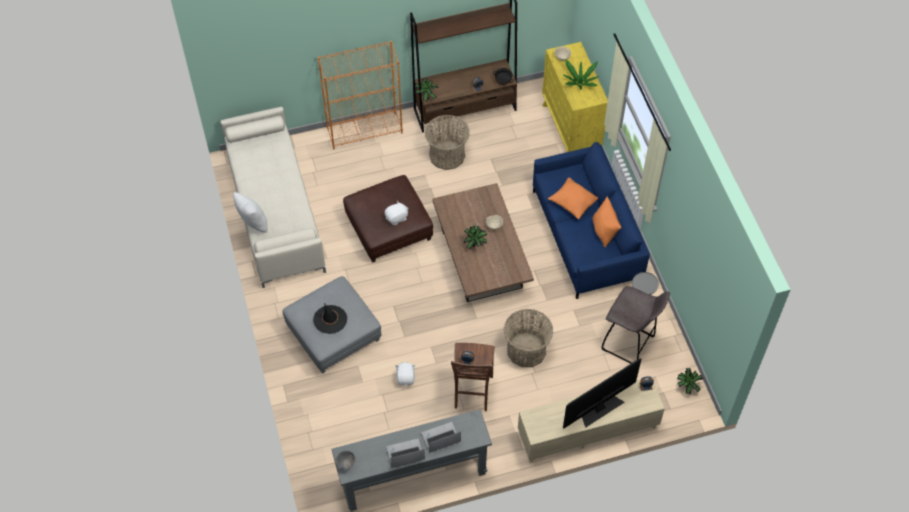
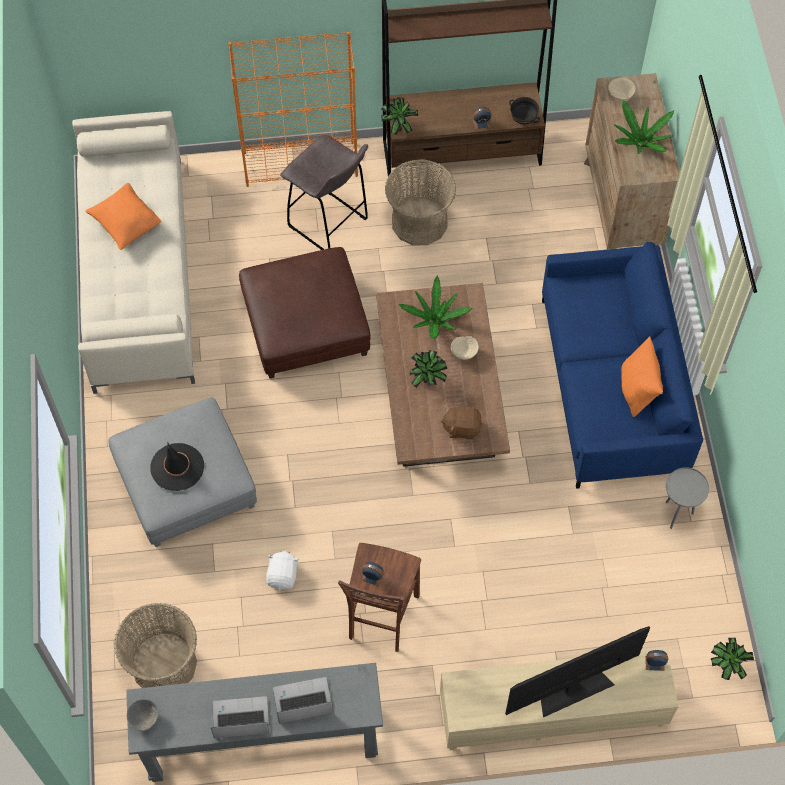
camera: 10 degrees right, 5 degrees up
white pillow [233,192,268,233] -> none
white plush toy [385,201,408,225] -> none
basket [504,309,553,367] -> basket moved to [114,603,197,688]
yellow dresser [542,42,608,152] -> brown dresser [584,73,680,250]
orange pillow [548,178,598,219] -> orange pillow moved to [86,183,161,250]
grey stool [602,286,670,364] -> grey stool moved to [280,135,368,250]
none -> potted plant [399,275,472,339]
none -> brown plush toy [440,404,482,439]

